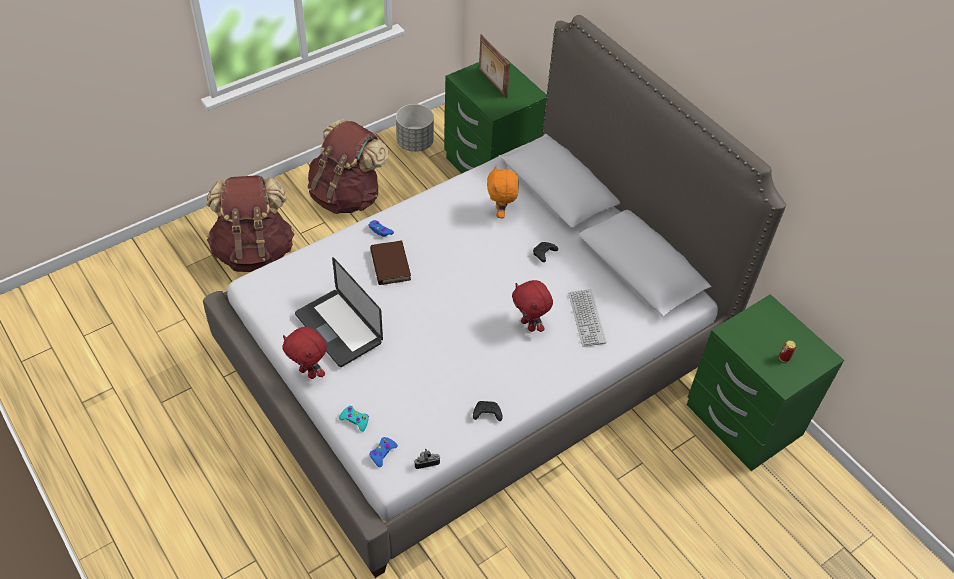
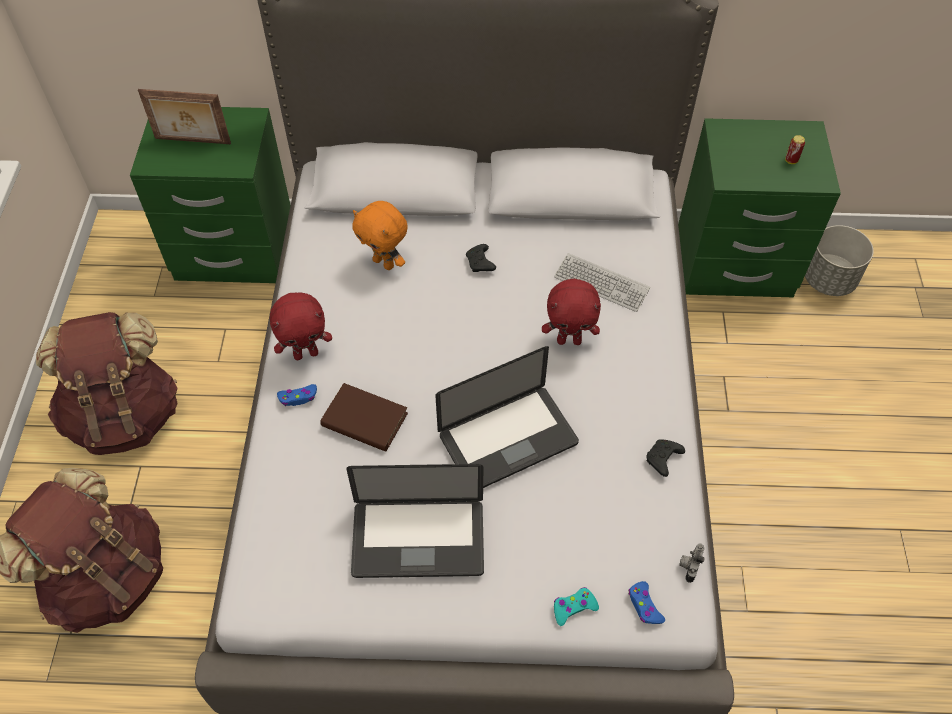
camera: 50 degrees left, 5 degrees up
red plush toy [283,327,327,379] -> red plush toy moved to [270,293,332,360]
grey planter [396,104,434,152] -> grey planter moved to [805,225,874,296]
none -> laptop [435,346,579,488]

